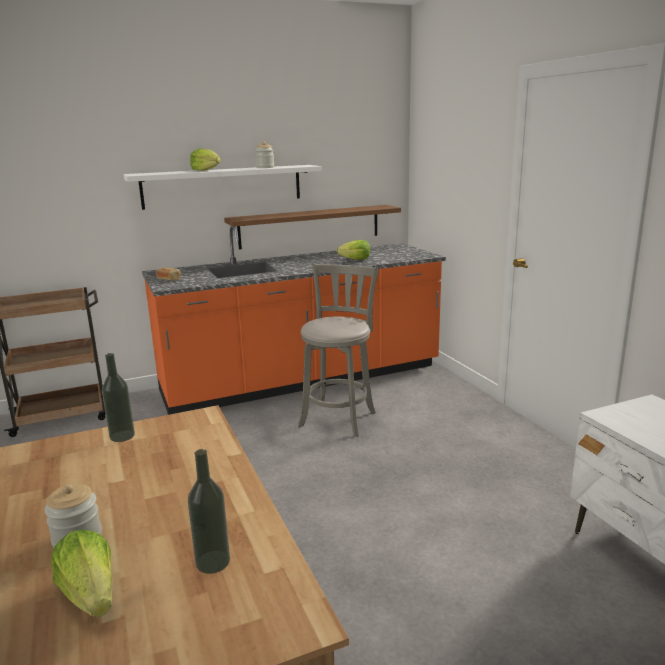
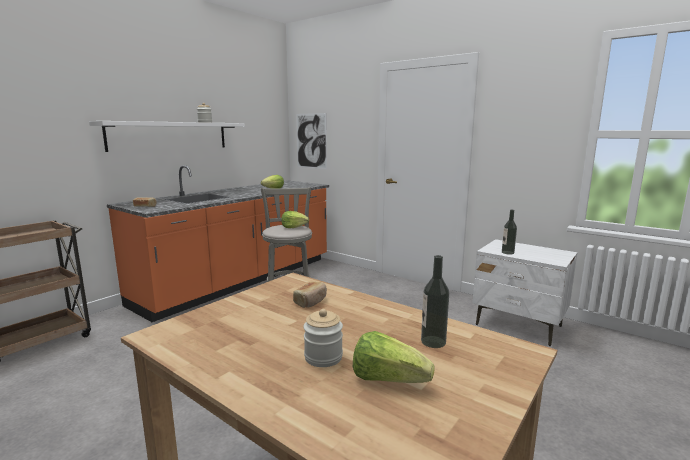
camera: 30 degrees left, 5 degrees down
bottle [102,353,135,442] -> bottle moved to [502,210,517,255]
lettuce [190,149,221,171] -> lettuce moved to [281,211,309,228]
brown shelf [224,205,401,249] -> none
none -> bread [293,282,327,308]
none -> picture [296,113,327,169]

